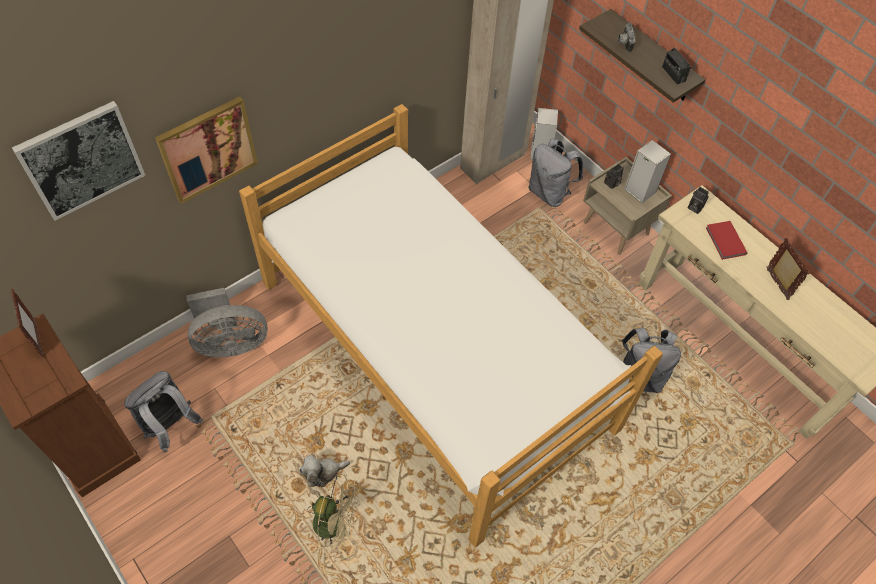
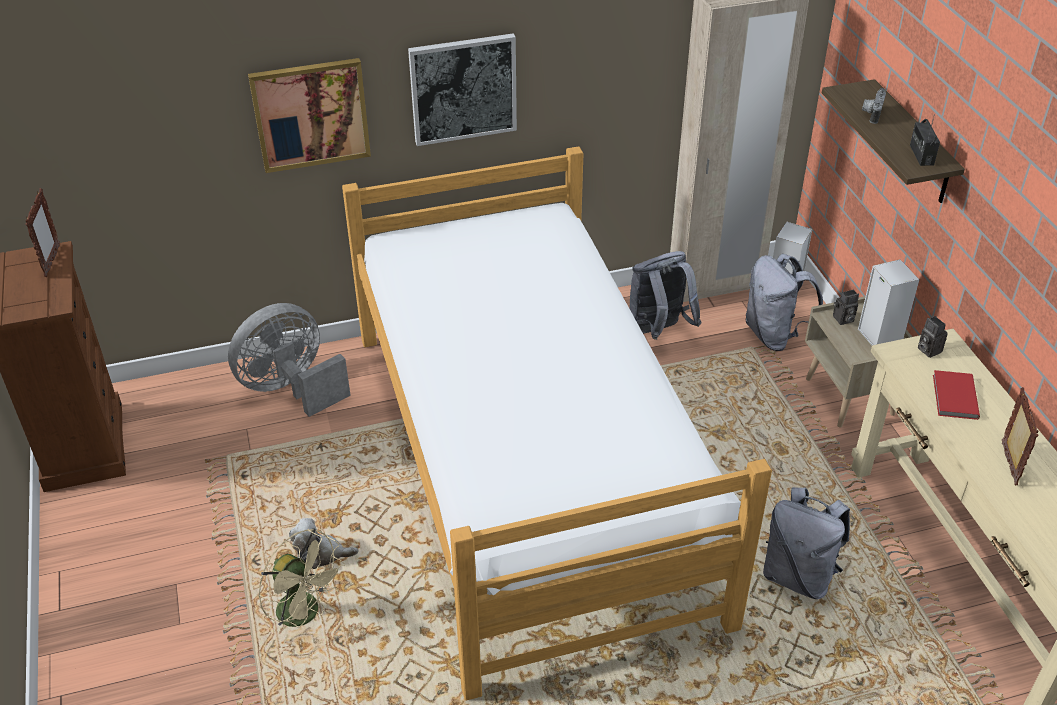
camera: 25 degrees right, 15 degrees down
picture [12,101,145,221] -> picture moved to [408,33,517,146]
grey backpack [124,371,203,453] -> grey backpack moved to [629,251,701,340]
grey fan [186,288,268,357] -> grey fan turned 135 degrees clockwise [228,303,351,417]

